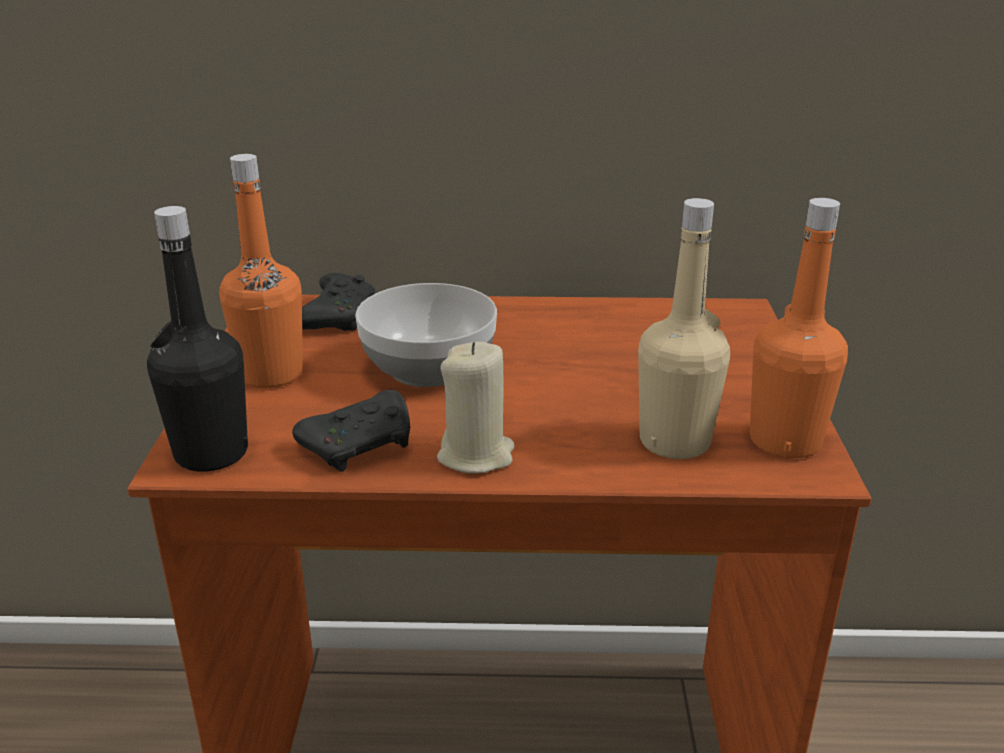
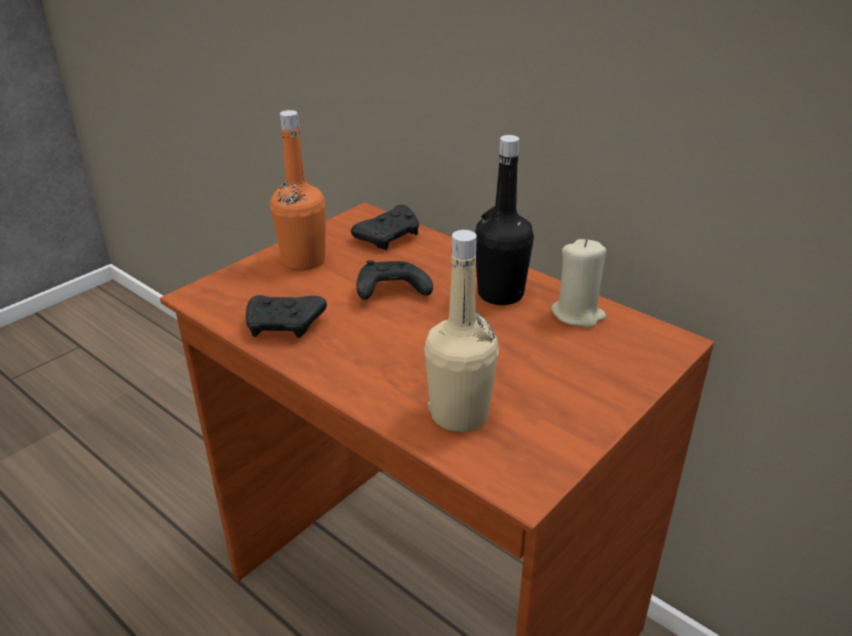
camera: 40 degrees right, 5 degrees up
black bottle [147,206,248,472] -> black bottle moved to [475,135,534,305]
bowl [355,283,497,387] -> black game controller [357,260,433,300]
beige candle [437,342,515,474] -> beige candle moved to [551,239,606,327]
orange bottle [750,198,848,458] -> none

